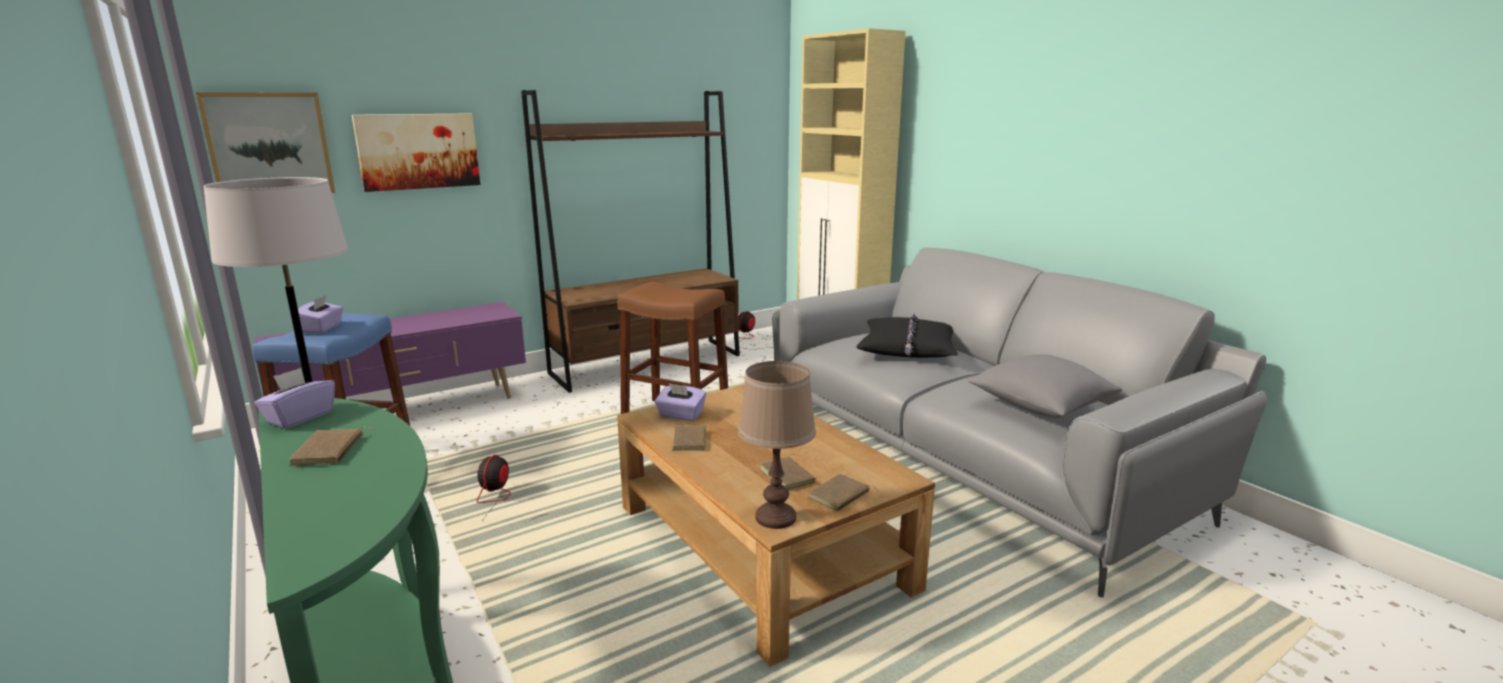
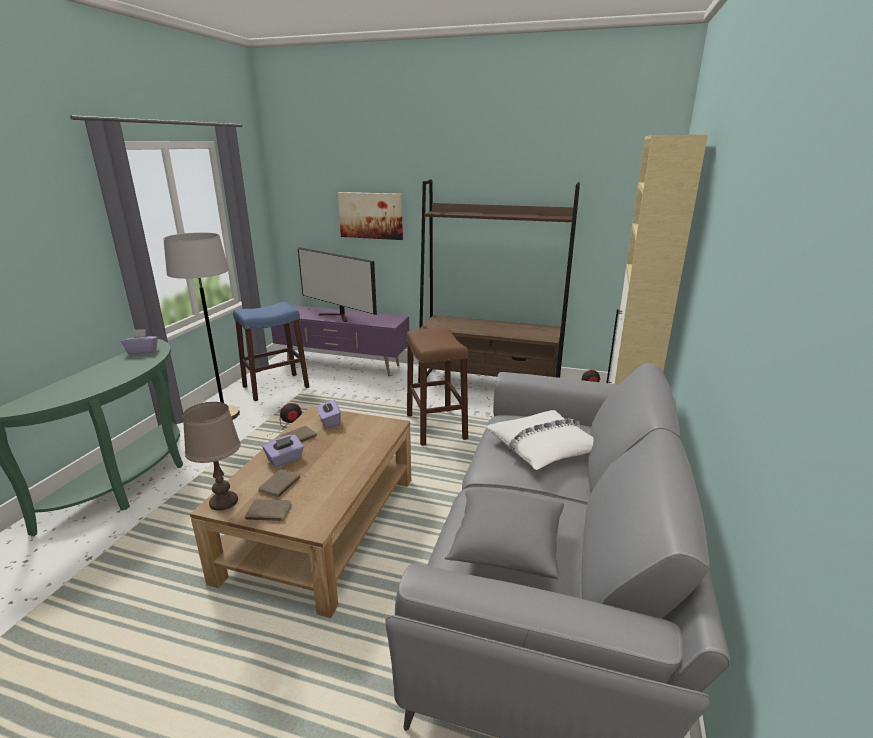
camera: 50 degrees right, 5 degrees up
picture [196,92,335,193] -> none
brown book [289,427,376,466] -> none
purple tissue box [298,295,343,333] -> purple tissue box moved to [263,435,304,467]
black pillow [857,312,958,358] -> white pillow [486,410,594,470]
none -> television [298,247,377,322]

